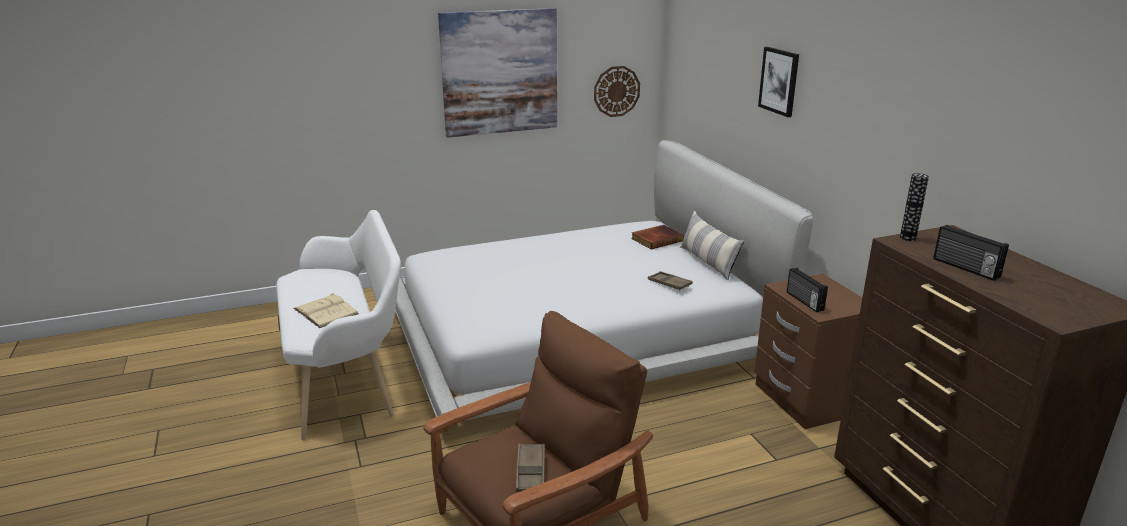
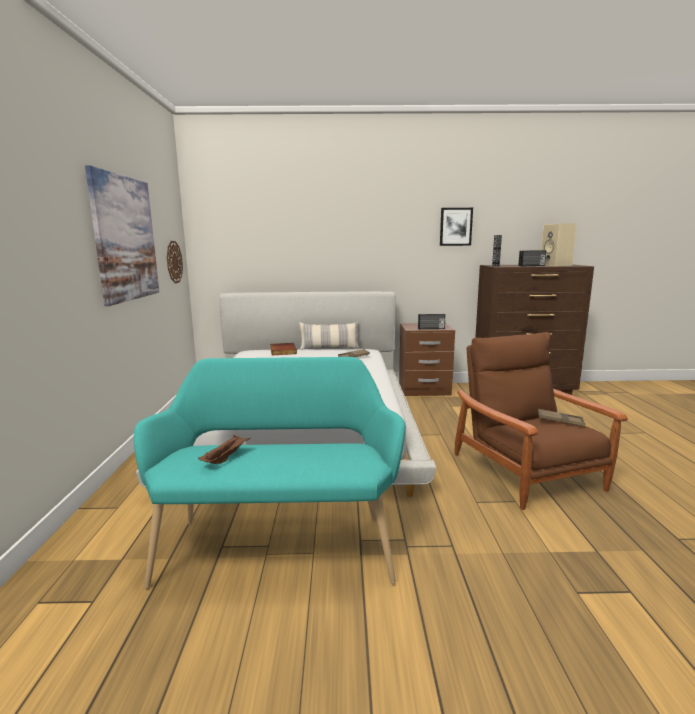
camera: 70 degrees left, 10 degrees down
white bench [277,210,401,440] -> turquoise bench [134,357,405,589]
beige book [293,293,359,328] -> none
picture [758,47,799,117] -> picture moved to [440,208,473,246]
none -> brown tray [198,435,250,464]
none -> beige speaker [541,224,577,266]

